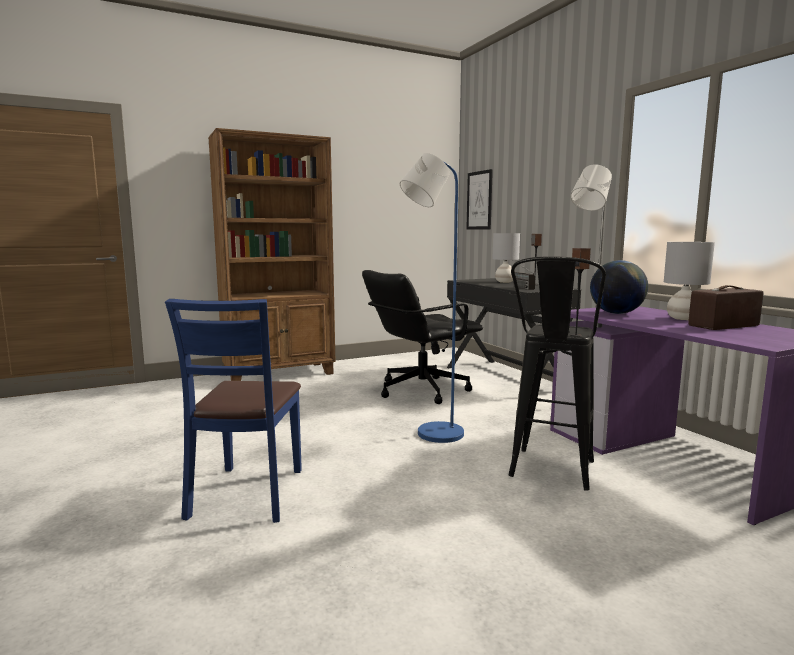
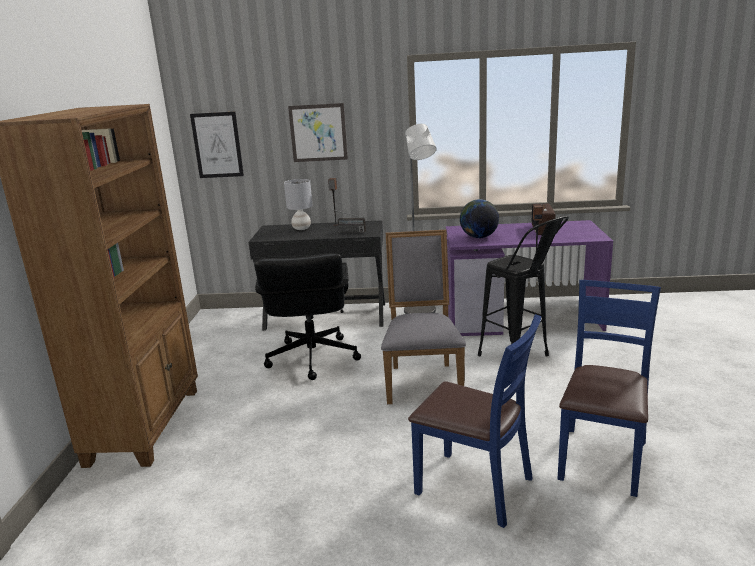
camera: 60 degrees left, 10 degrees up
blue floor lamp [400,153,464,443] -> grey chair [381,230,466,404]
grey table lamp [664,242,715,320] -> none
none -> picture [288,103,348,162]
none -> blue chair [557,280,661,497]

